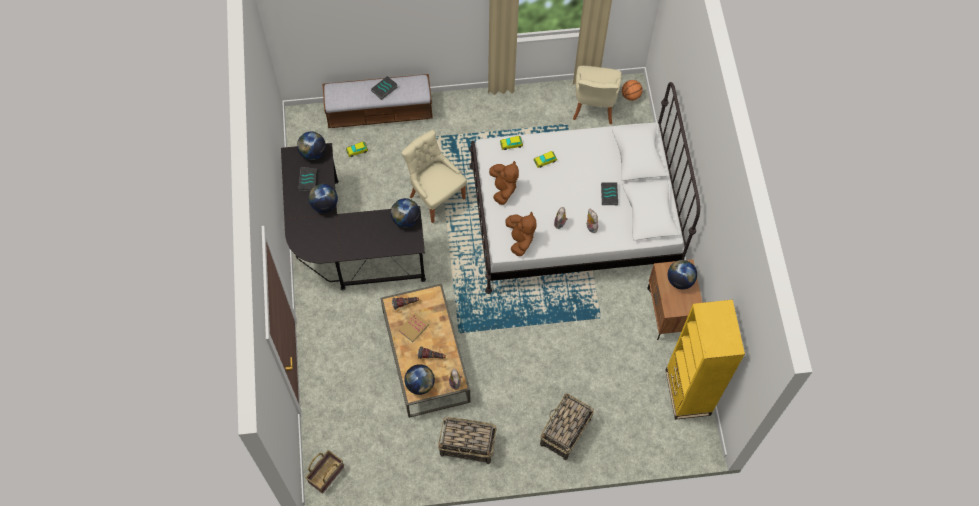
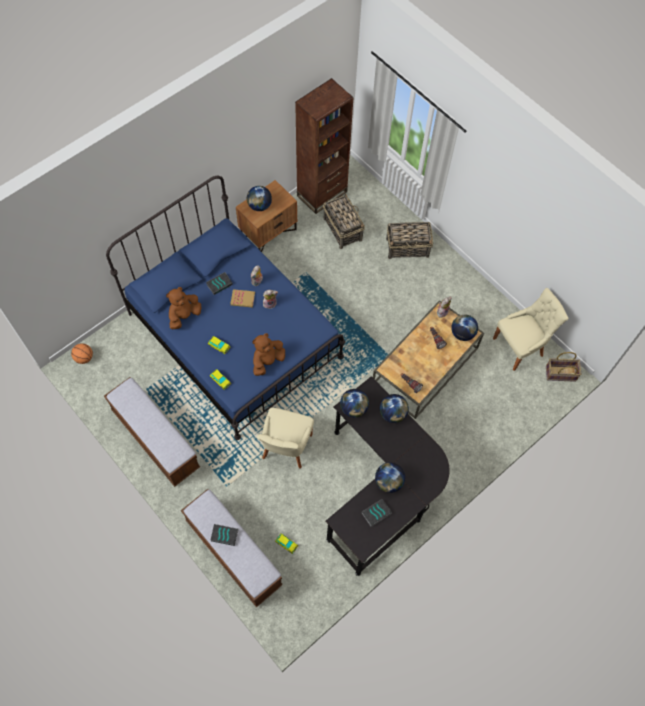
camera: 125 degrees left, 0 degrees up
globe [297,131,326,160] -> globe moved to [380,394,409,423]
book [399,313,429,342] -> book moved to [230,289,255,308]
basket [438,417,497,464] -> basket moved to [323,193,365,249]
white bed [469,82,700,294] -> blue bed [106,176,345,440]
brown plush toy [505,212,536,256] -> brown plush toy moved to [166,287,201,329]
beige chair [573,66,622,125] -> beige chair moved to [493,288,568,371]
yellow bookcase [665,300,745,420] -> brown bookcase [295,78,354,214]
none -> bench [104,377,200,487]

